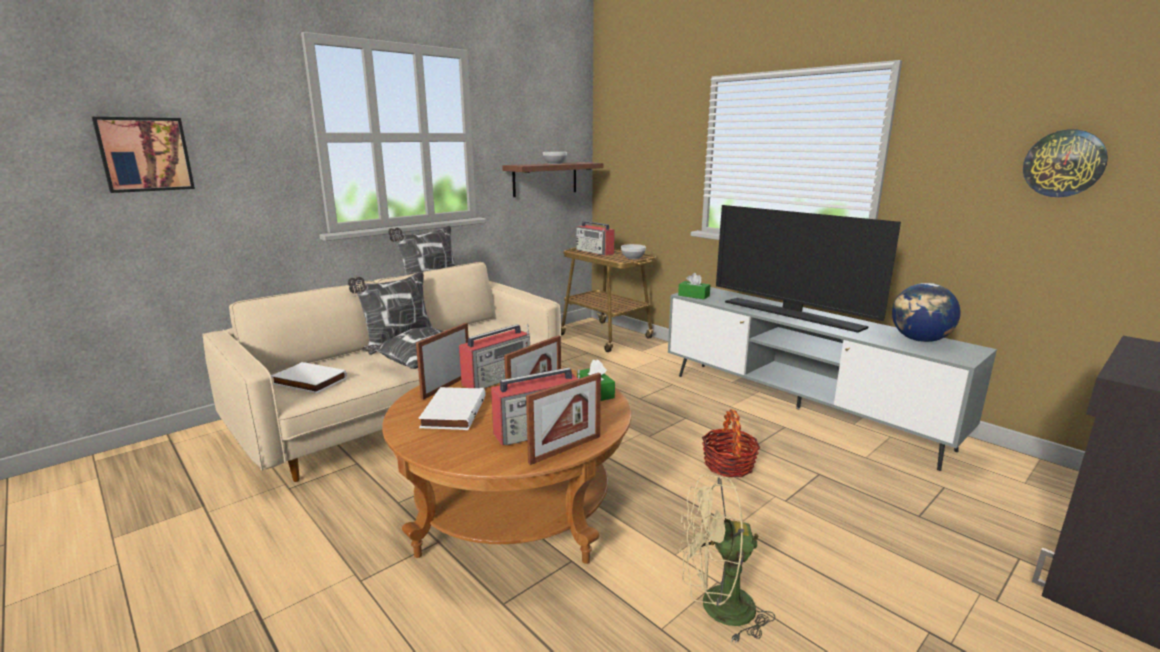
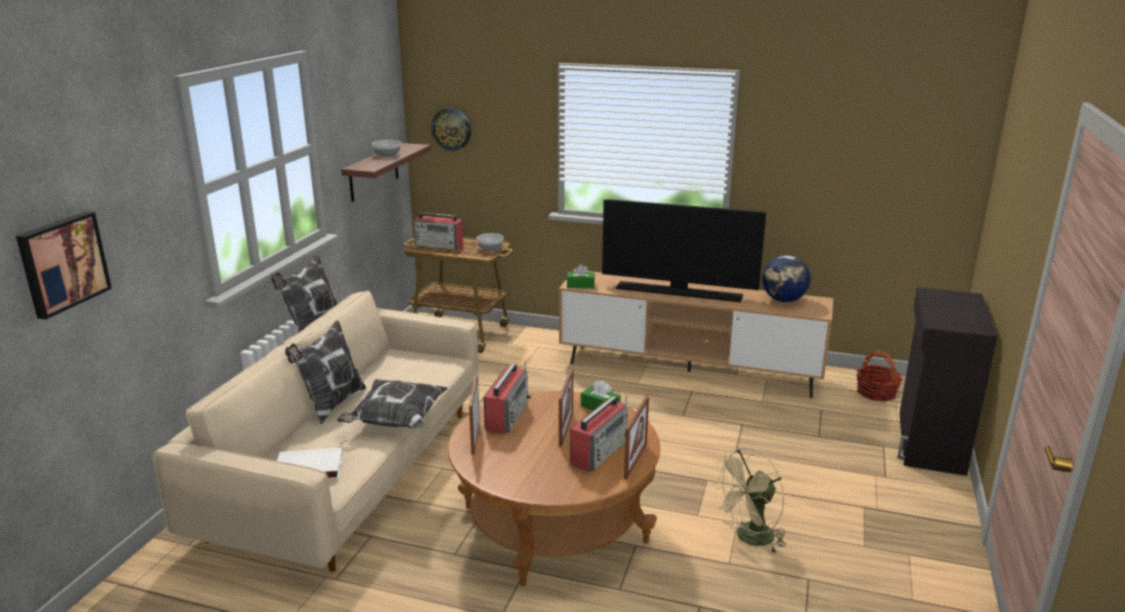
camera: 30 degrees left, 5 degrees up
white book [419,387,486,430] -> none
grey tv stand [668,287,997,471] -> brown tv stand [559,271,833,398]
basket [702,409,761,478] -> basket moved to [856,350,902,402]
wall clock [1023,130,1108,197] -> wall clock moved to [431,108,471,151]

